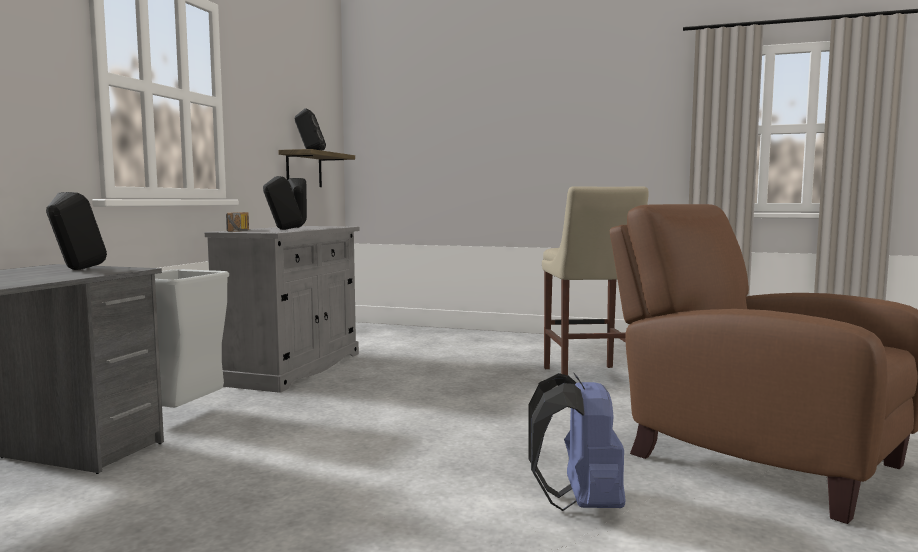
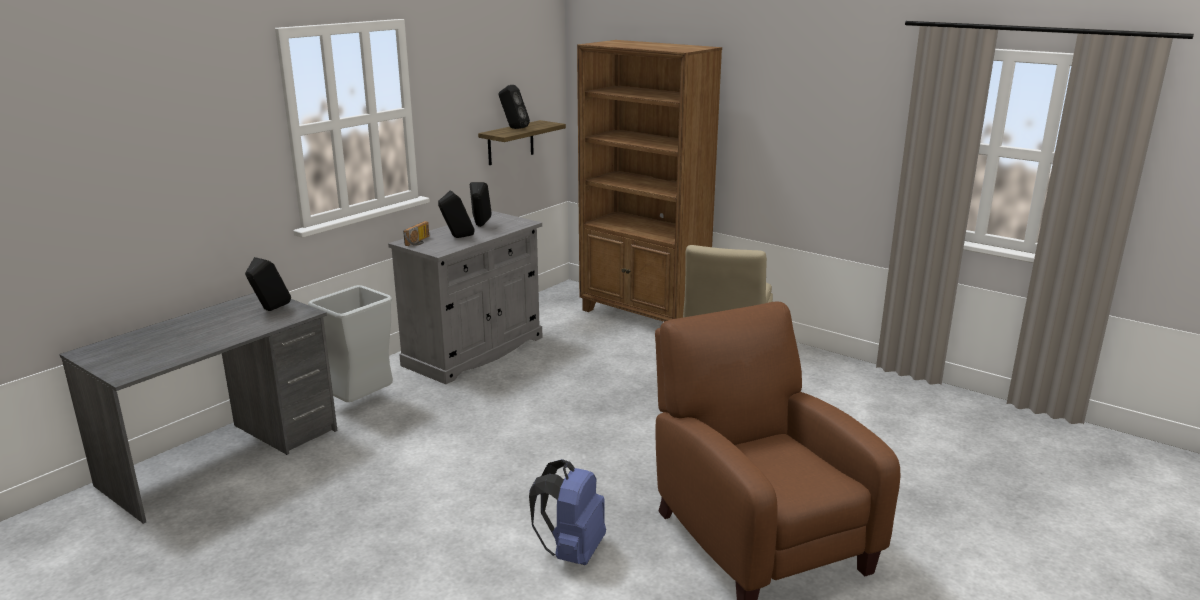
camera: 20 degrees right, 15 degrees up
none -> brown bookcase [577,40,722,322]

